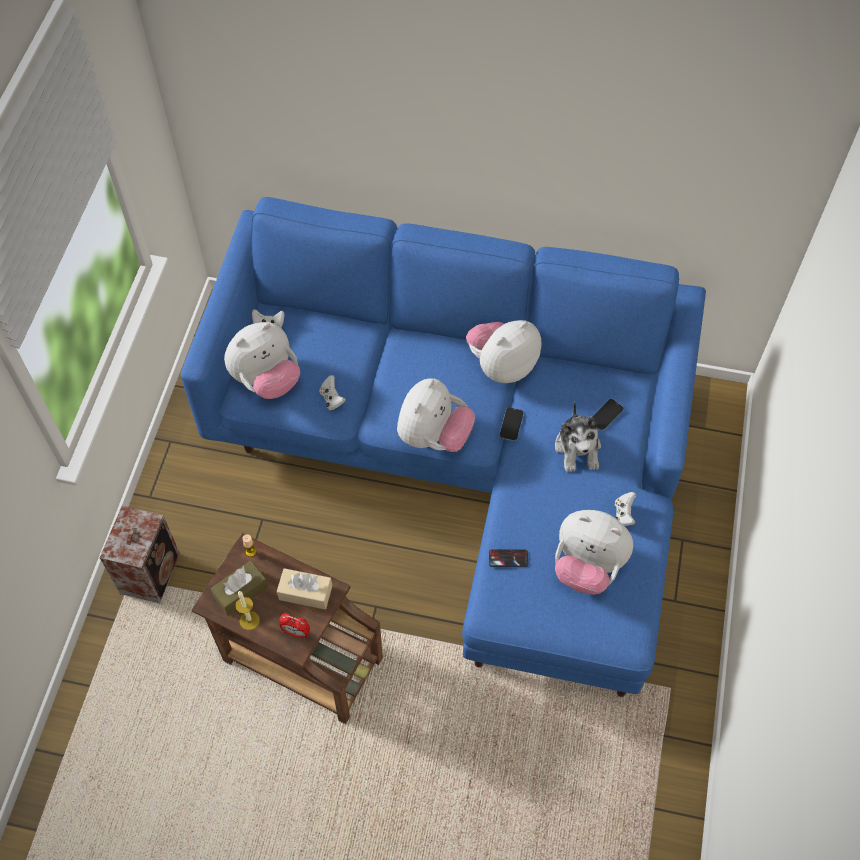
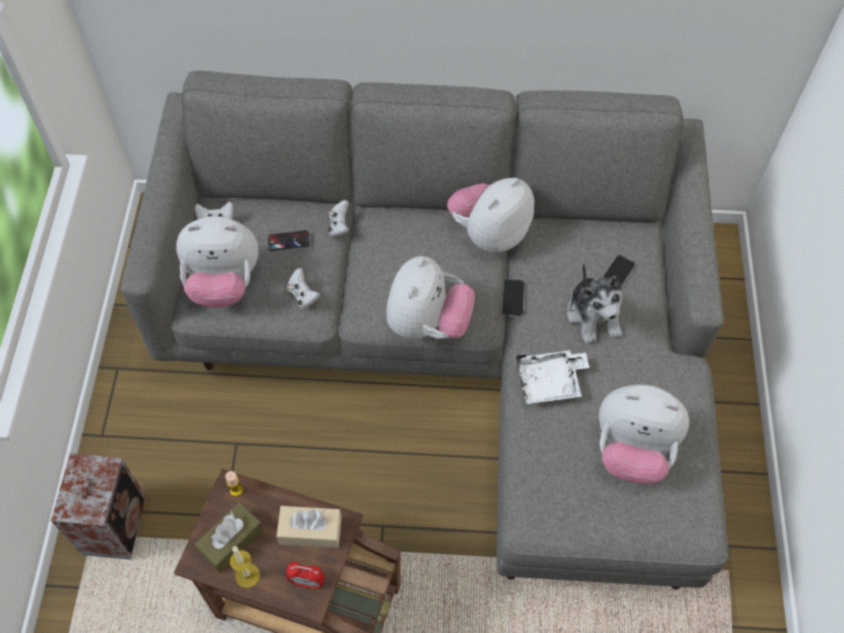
camera: 10 degrees left, 0 degrees up
blue sofa [180,197,706,697] -> grey sofa [120,71,728,590]
plush toy [224,322,300,399] -> plush toy turned 45 degrees clockwise [176,216,259,308]
phone [489,549,528,567] -> phone moved to [268,230,310,251]
white game controller [615,492,636,526] -> white game controller moved to [328,200,349,237]
none -> white tray [516,350,590,404]

